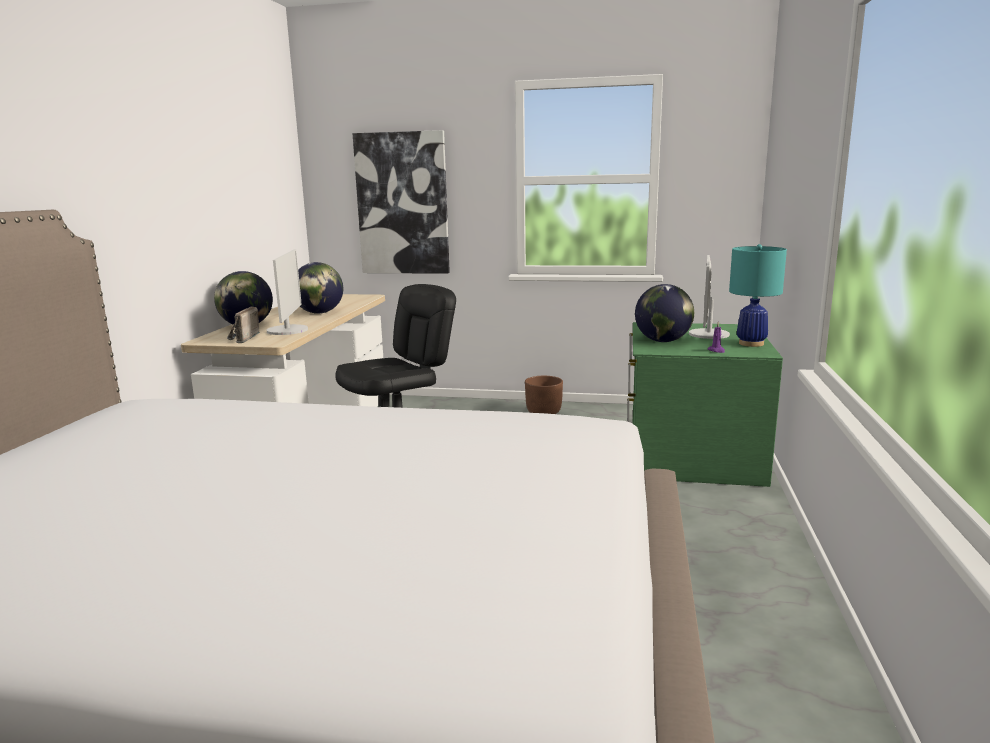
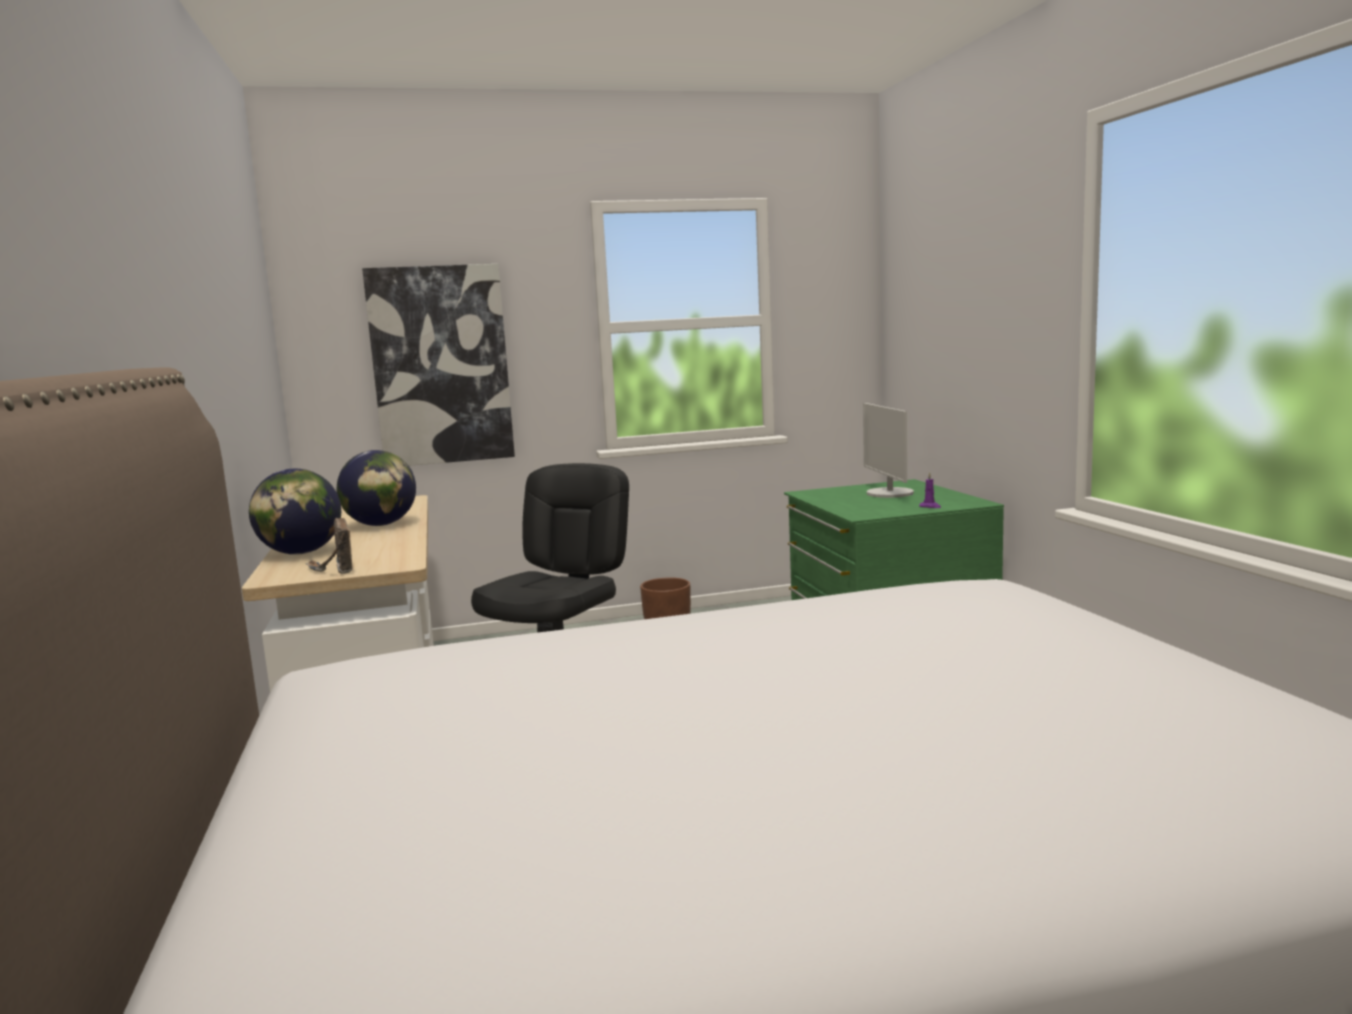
camera: 25 degrees left, 5 degrees down
monitor [267,249,308,335] -> none
globe [635,284,694,342] -> none
turquoise table lamp [729,244,787,347] -> none

